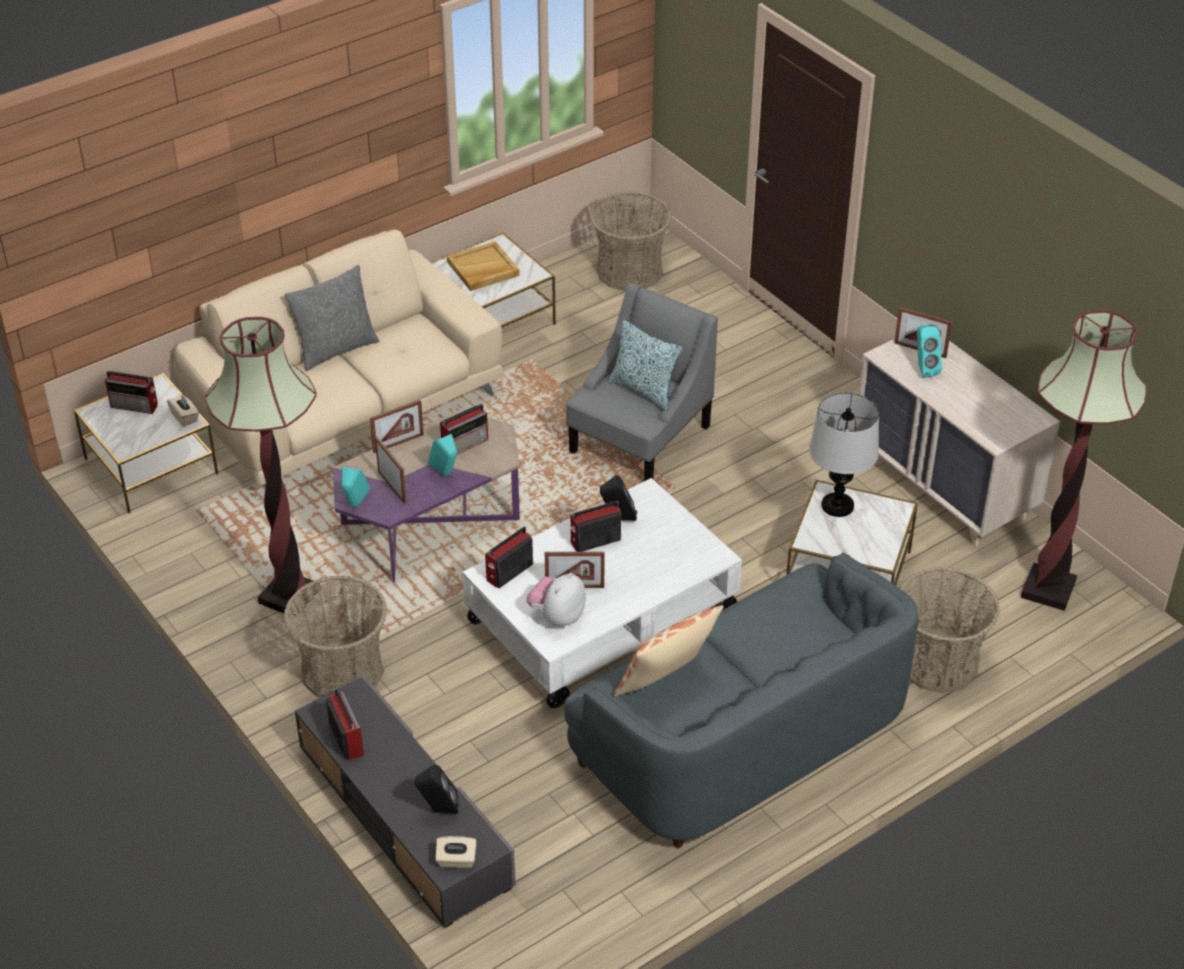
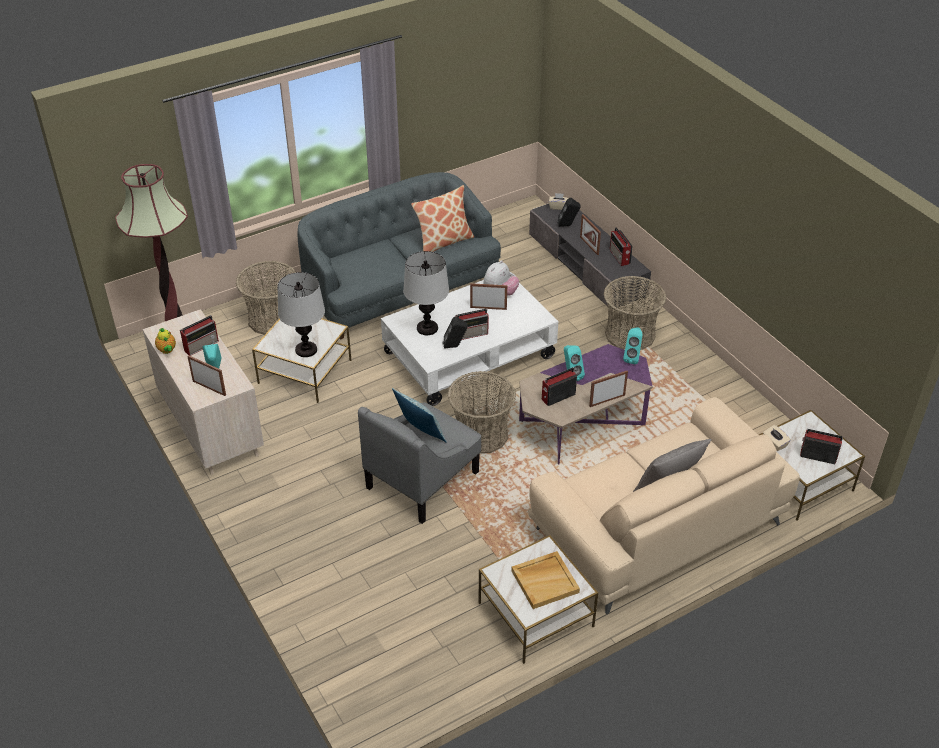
camera: 175 degrees left, 0 degrees up
floor lamp [205,317,321,616] -> none
picture frame [375,437,407,504] -> picture frame moved to [580,214,601,255]
radio [485,526,533,588] -> radio moved to [180,315,219,356]
basket [589,192,672,291] -> basket moved to [447,371,516,454]
none -> teapot [155,328,176,354]
none -> table lamp [403,251,449,335]

